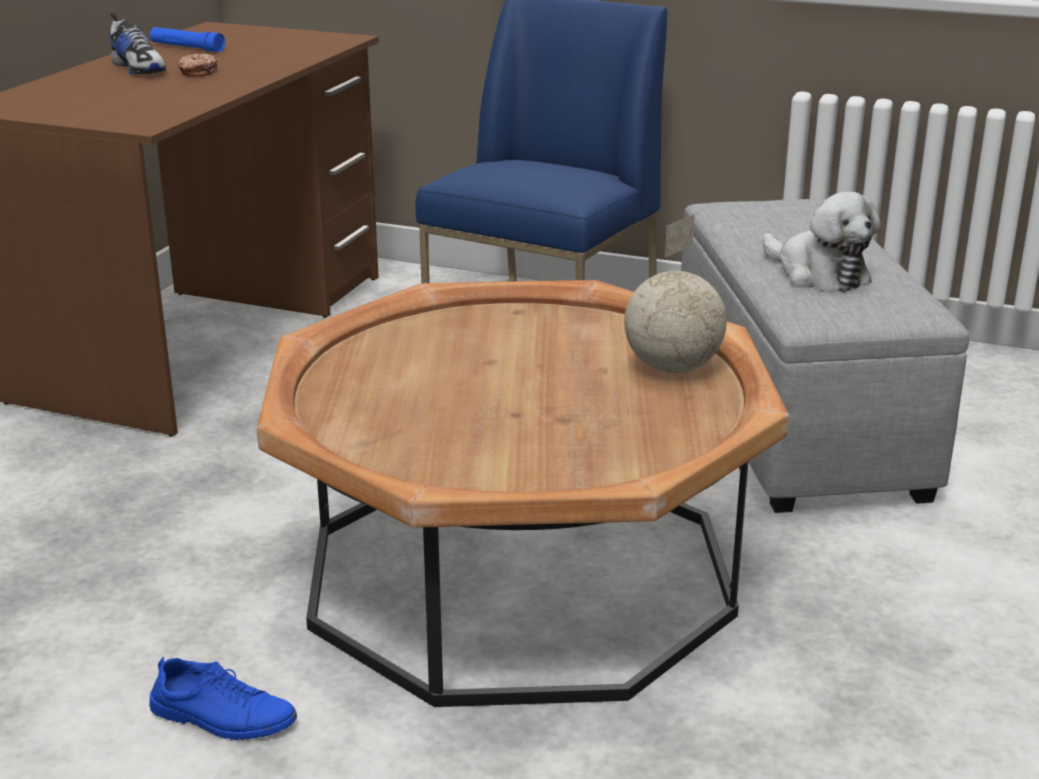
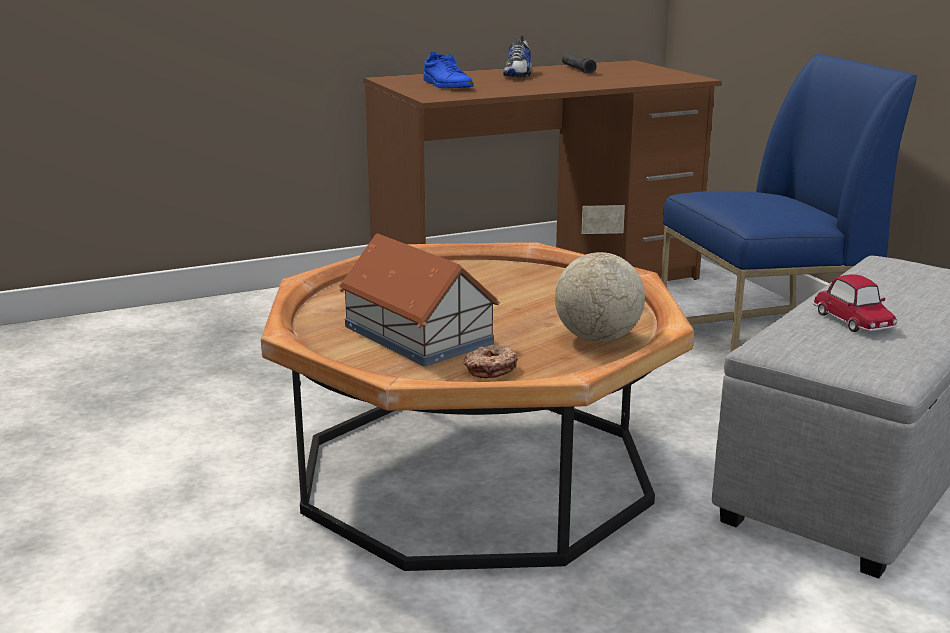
camera: 45 degrees right, 5 degrees down
blue flashlight [150,27,225,52] -> black flashlight [562,53,597,74]
blue shoe [150,656,297,740] -> blue shoe moved to [423,52,473,88]
donut [178,53,217,77] -> donut moved to [464,345,518,379]
plush toy [762,192,881,292] -> toy car [813,274,897,332]
none -> toy house [339,233,500,366]

